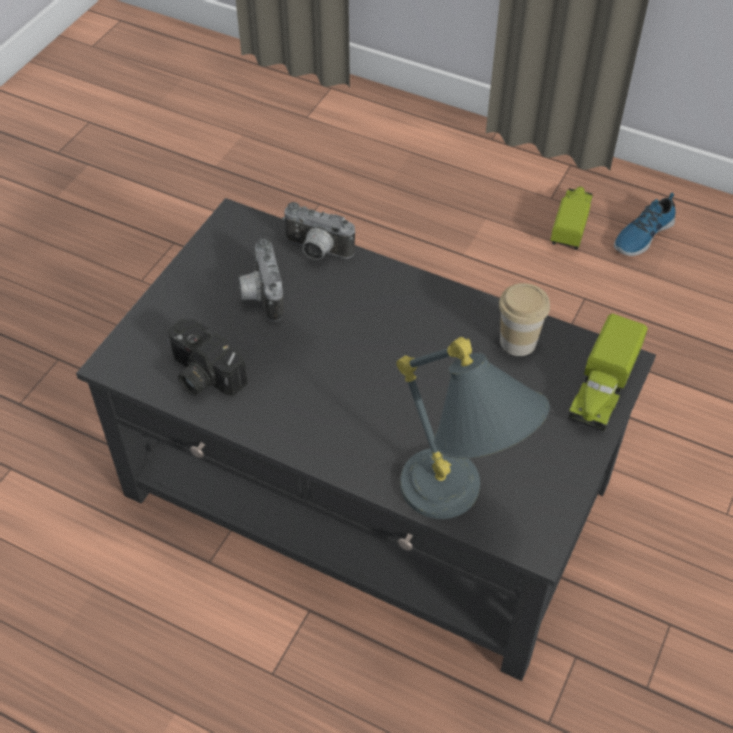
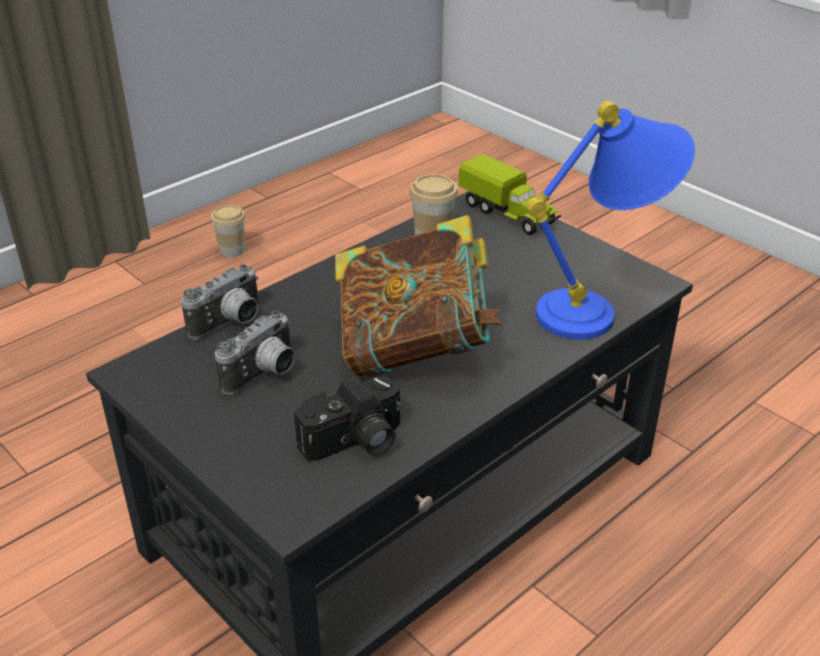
camera: 70 degrees left, 15 degrees down
camera [238,238,284,322] -> camera turned 60 degrees counterclockwise [215,311,295,395]
grey table lamp [396,337,550,519] -> blue table lamp [526,101,695,340]
toy truck [550,187,593,250] -> none
shoe [614,193,675,256] -> cup [211,205,246,257]
none -> book [335,215,502,377]

